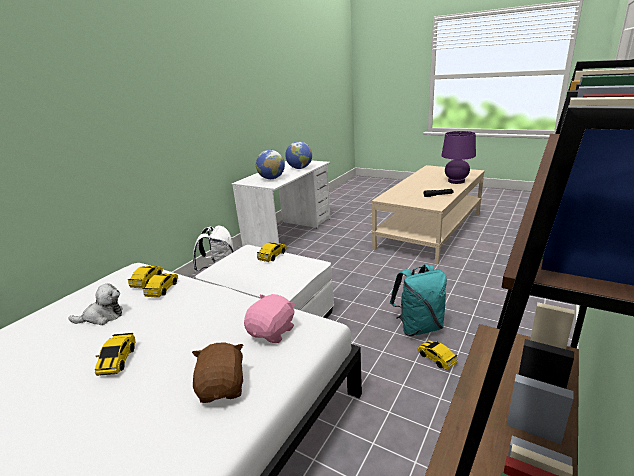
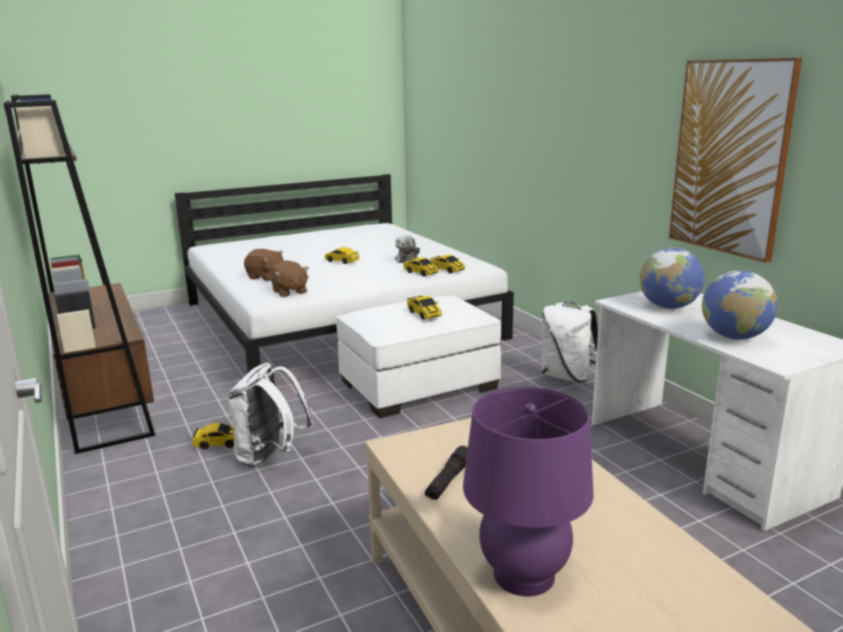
camera: 120 degrees right, 5 degrees down
pink plush toy [244,294,295,343] -> brown plush toy [270,261,309,297]
turquoise backpack [390,264,447,336] -> white backpack [228,363,313,467]
none -> picture [669,58,802,263]

